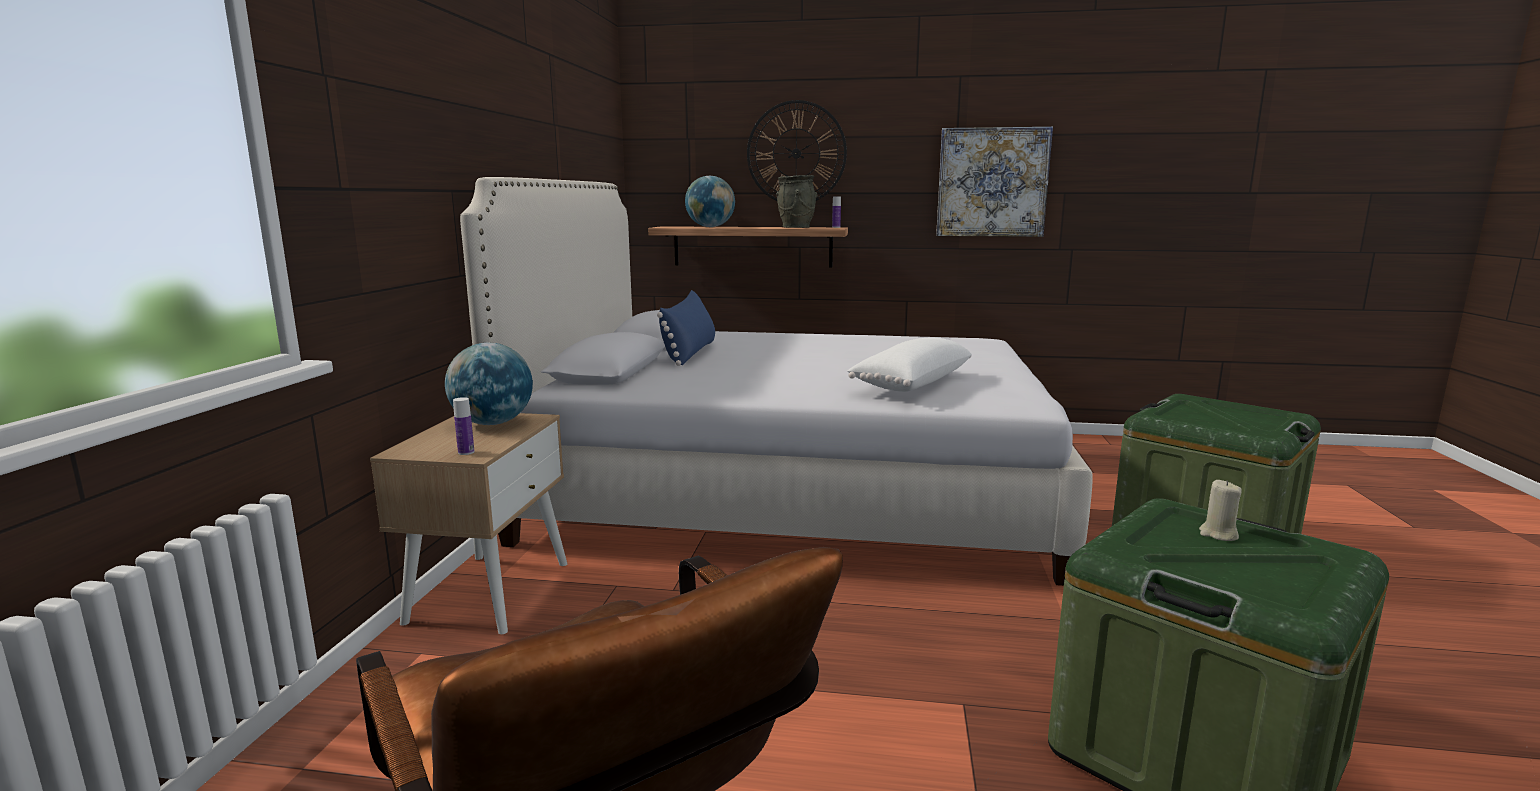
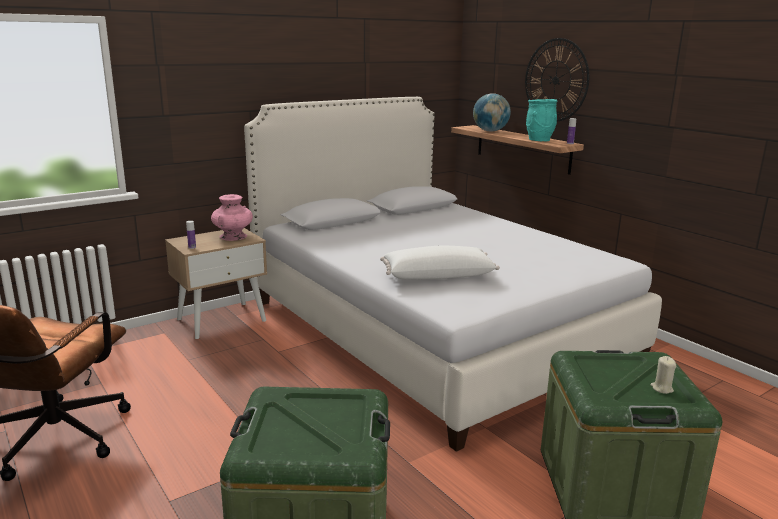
camera: 45 degrees right, 5 degrees up
globe [445,342,533,425] -> pink vase [211,194,253,241]
blue pillow [657,290,715,366] -> none
grey vase [777,175,817,228] -> turquoise vase [526,99,557,141]
picture [936,127,1053,237] -> none
beige candle [1199,480,1242,541] -> beige candle moved to [650,356,676,394]

